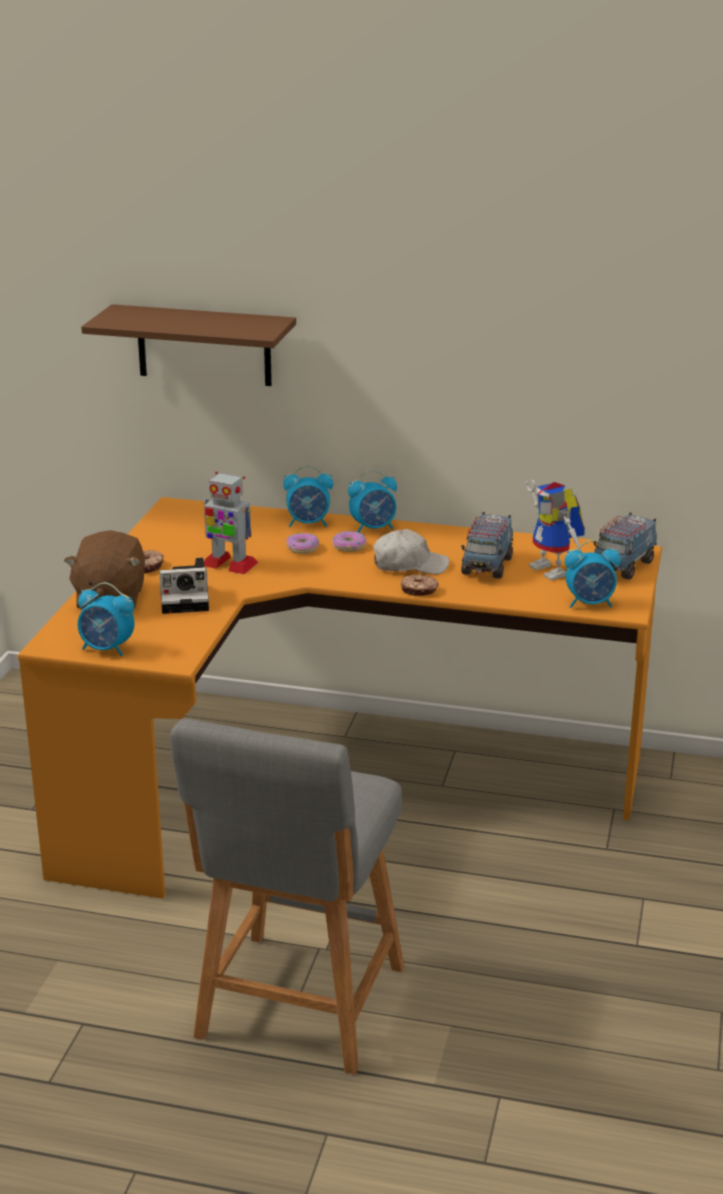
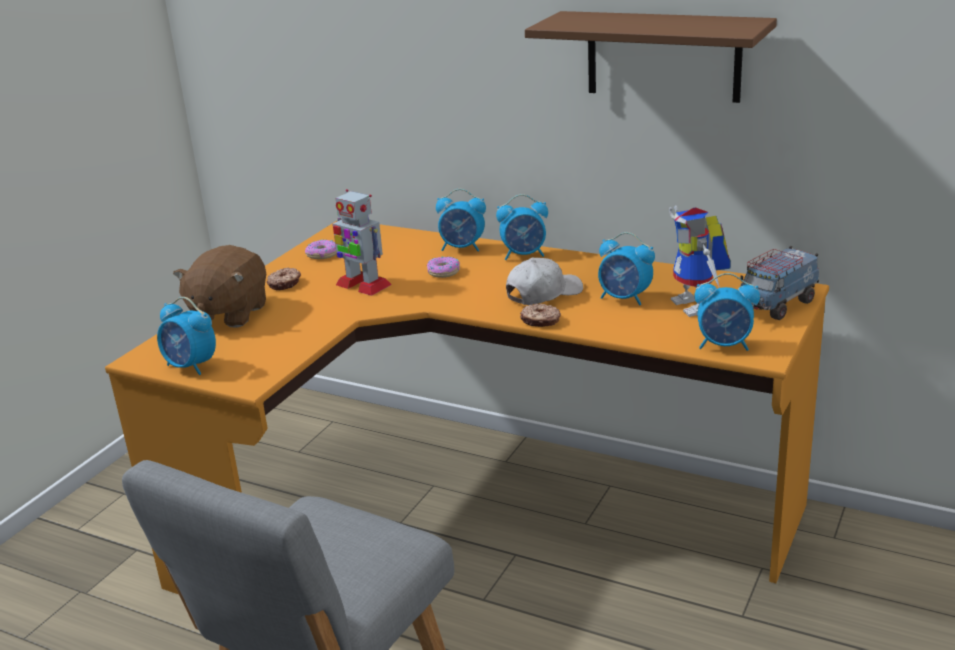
camera: 15 degrees right, 0 degrees up
brown shelf [81,304,296,386] -> brown shelf moved to [525,11,777,103]
camera [159,557,209,614] -> none
donut [332,531,367,552] -> donut moved to [305,240,336,259]
white cap [373,529,449,574] -> white cap turned 45 degrees counterclockwise [506,257,583,305]
toy truck [461,512,513,579] -> alarm clock [598,232,655,305]

